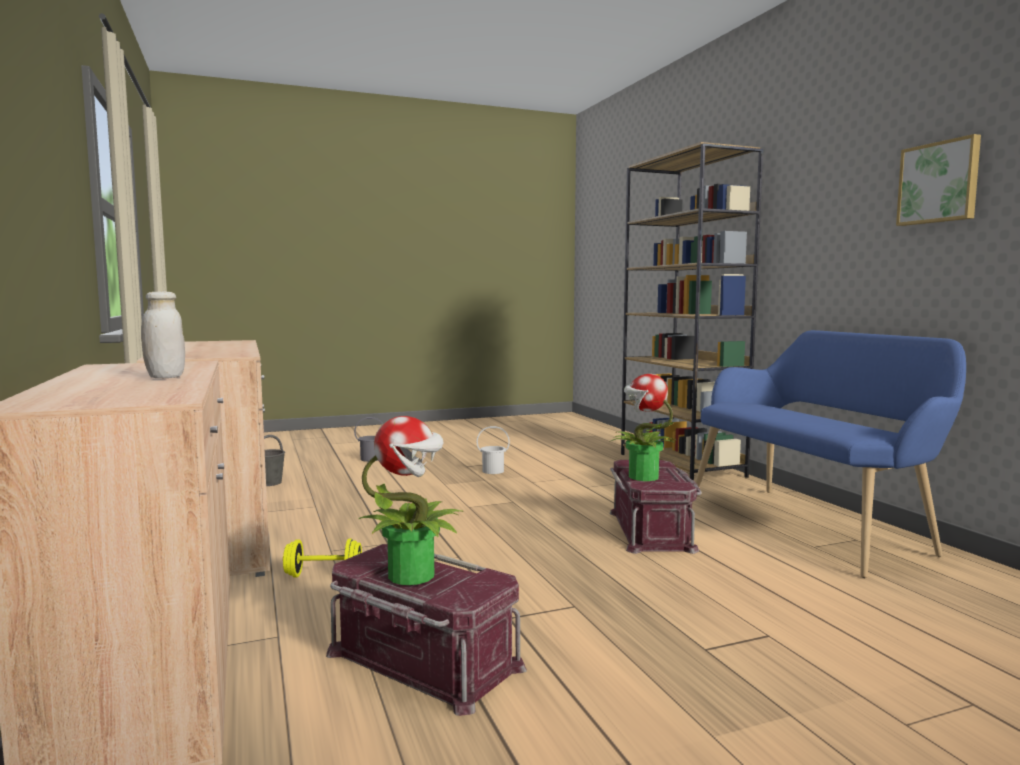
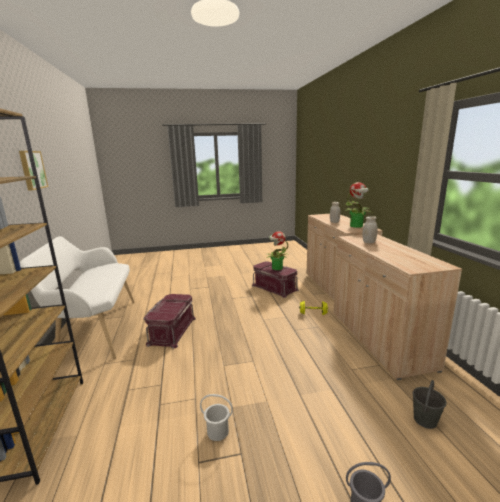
camera: 170 degrees left, 10 degrees up
potted plant [611,374,675,481] -> potted plant moved to [345,182,371,228]
blue bench [695,330,966,578] -> white bench [19,236,134,359]
none -> white jar [362,216,378,243]

